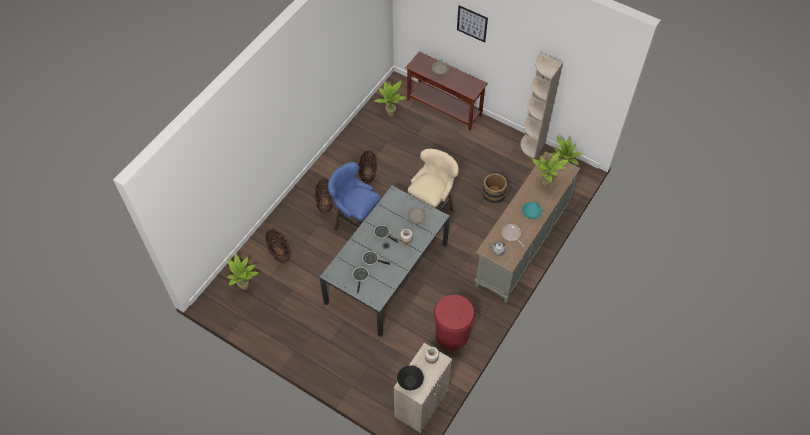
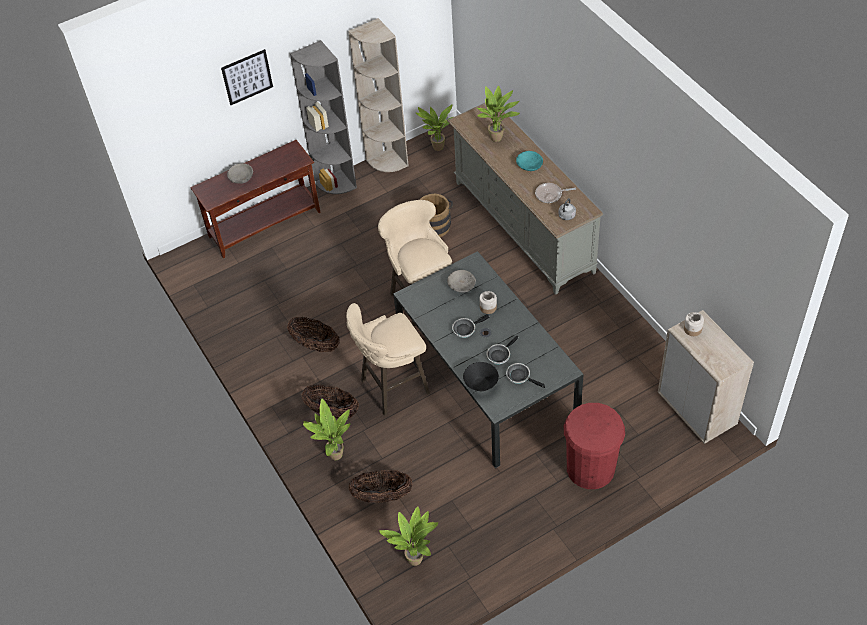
camera: 60 degrees left, 5 degrees down
blue stool [328,162,381,231] -> beige stool [346,303,430,416]
potted plant [374,80,406,116] -> potted plant moved to [303,399,350,460]
black bowl [397,365,424,390] -> black bowl moved to [463,362,499,391]
red trash can [434,295,475,350] -> red trash can moved to [564,403,625,489]
none -> grey bookcase [290,40,357,194]

